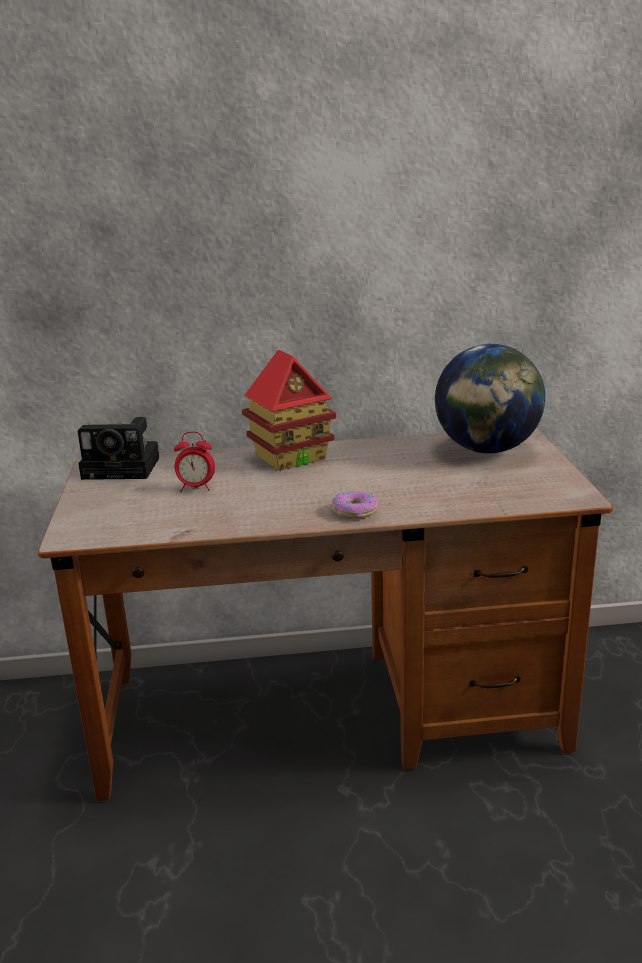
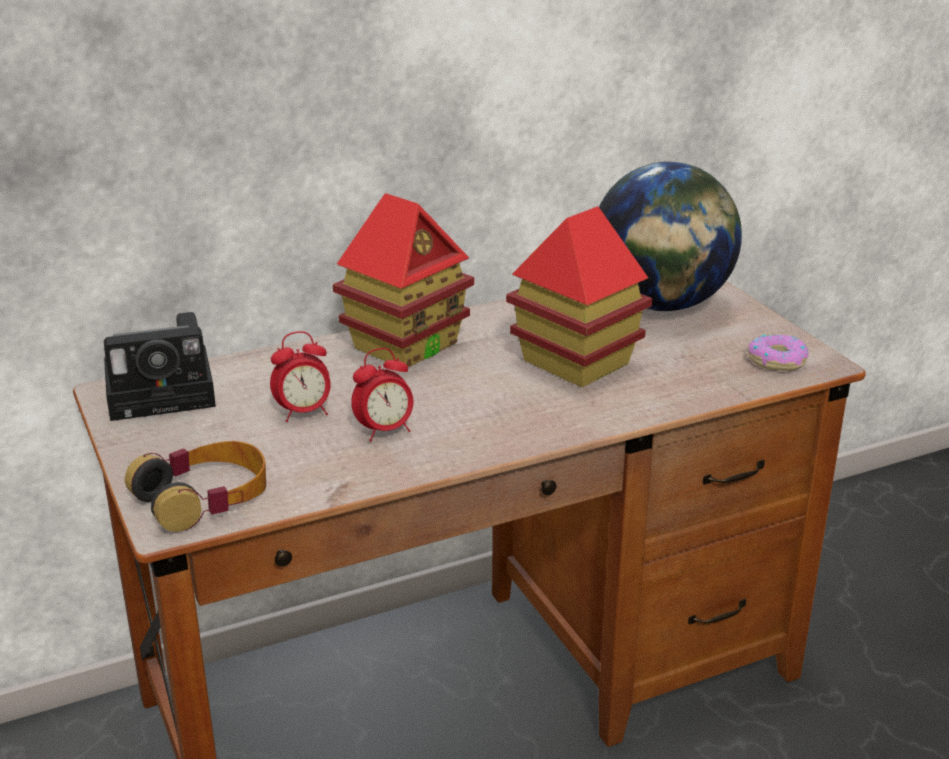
camera: 20 degrees left, 5 degrees up
donut [332,490,379,519] -> donut moved to [748,335,809,371]
none -> headphones [125,441,266,532]
none -> alarm clock [351,348,413,441]
none -> toy house [506,206,652,387]

